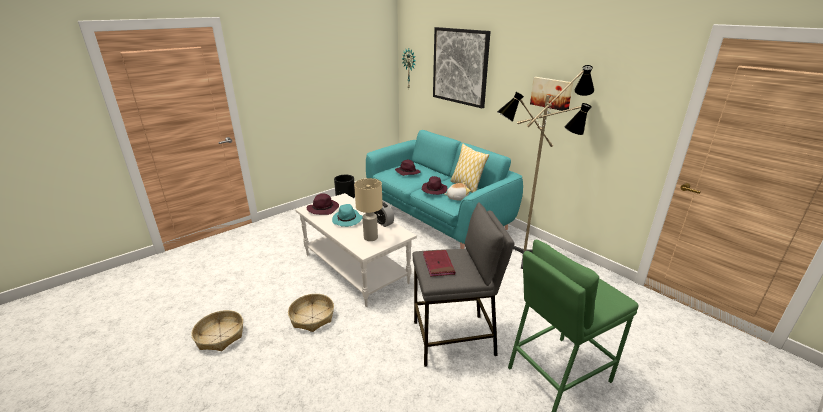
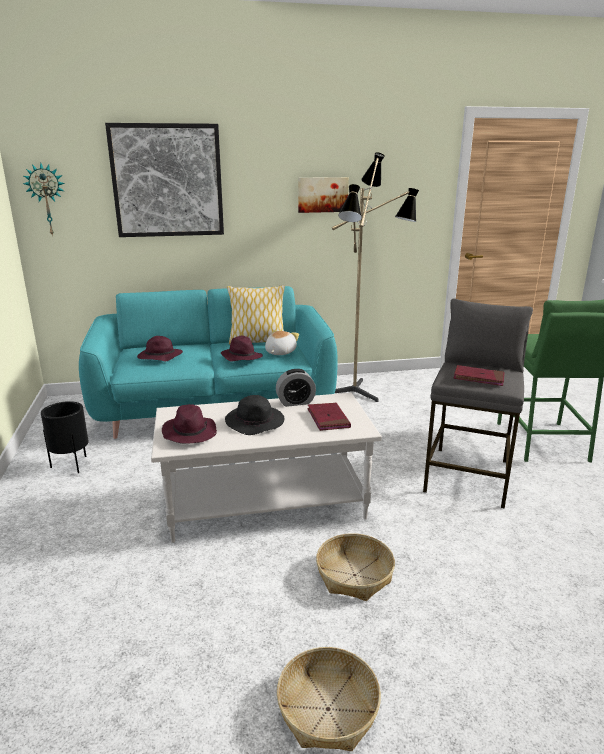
camera: 60 degrees left, 5 degrees down
turquoise hat [332,204,363,227] -> black hat [225,395,285,435]
beige table lamp [354,178,383,241] -> red book [307,403,351,431]

